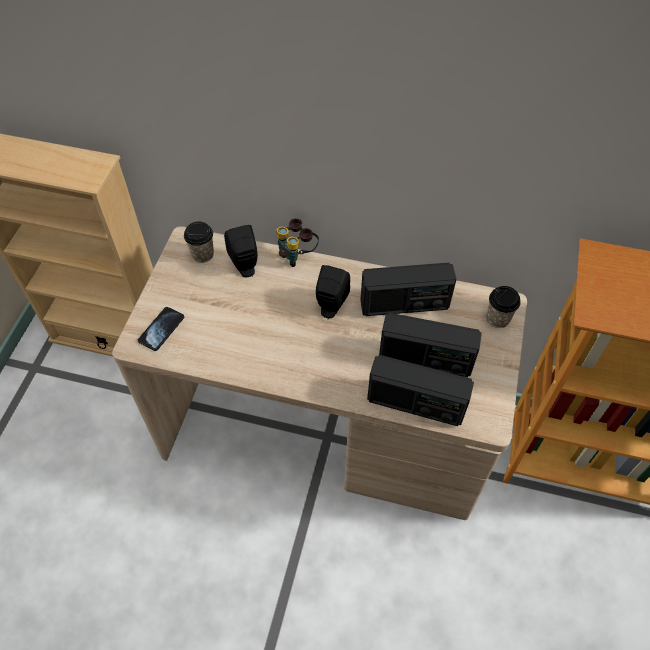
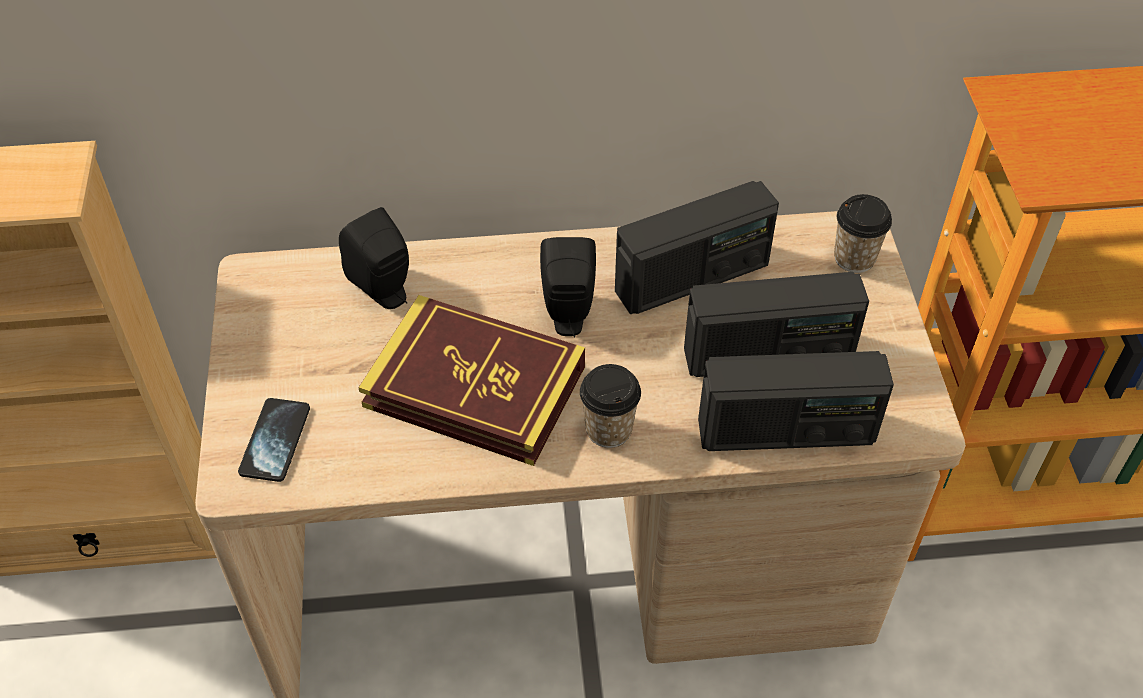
camera: 20 degrees left, 5 degrees down
cup [184,222,214,263] -> cup moved to [580,364,641,448]
binoculars [276,218,319,267] -> none
none -> book [358,295,585,466]

